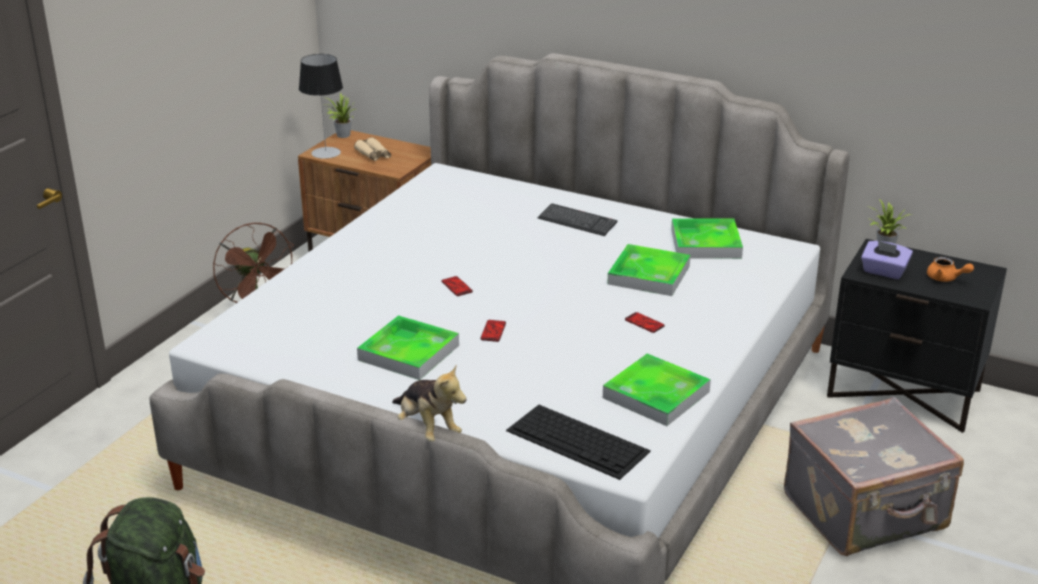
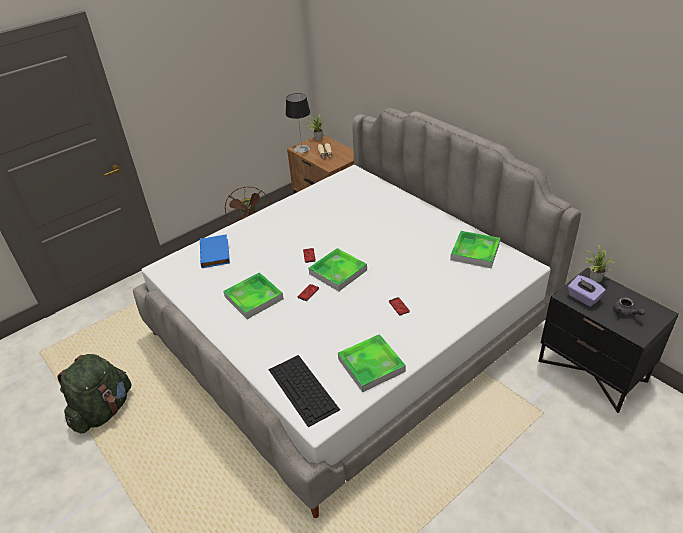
camera: 25 degrees right, 10 degrees up
plush toy [392,366,466,442] -> none
keyboard [538,204,617,236] -> none
tray [607,244,690,296] -> tray moved to [309,248,367,291]
grey suitcase [784,397,964,556] -> none
orange teapot [927,257,974,282] -> grey teapot [613,297,646,317]
none -> blue book [200,234,230,268]

